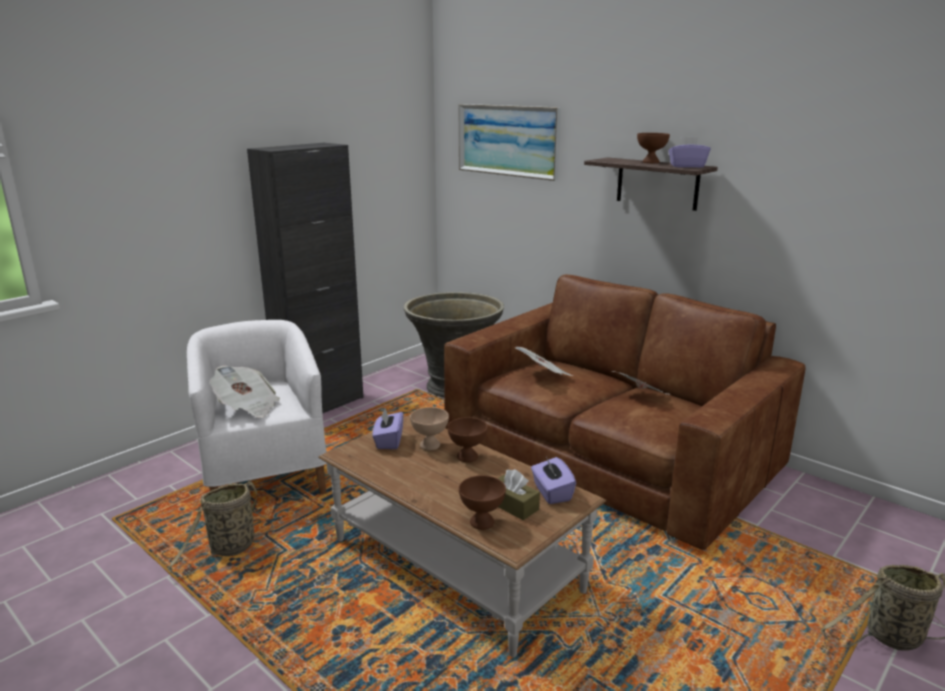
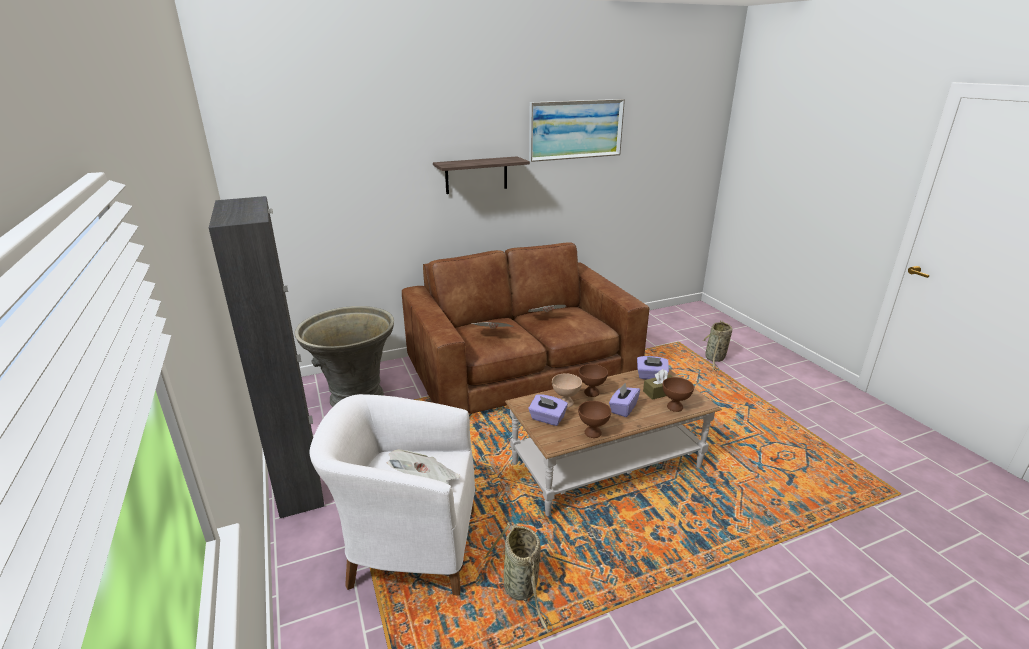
camera: 65 degrees left, 5 degrees up
picture [459,104,561,181] -> picture moved to [529,99,625,162]
brown bowl [637,133,670,163] -> brown bowl moved to [578,401,611,438]
purple tissue box [669,137,710,168] -> purple tissue box moved to [609,383,640,417]

